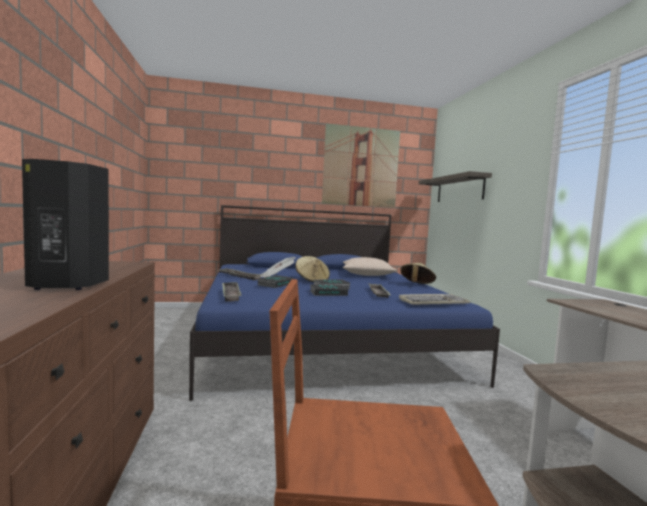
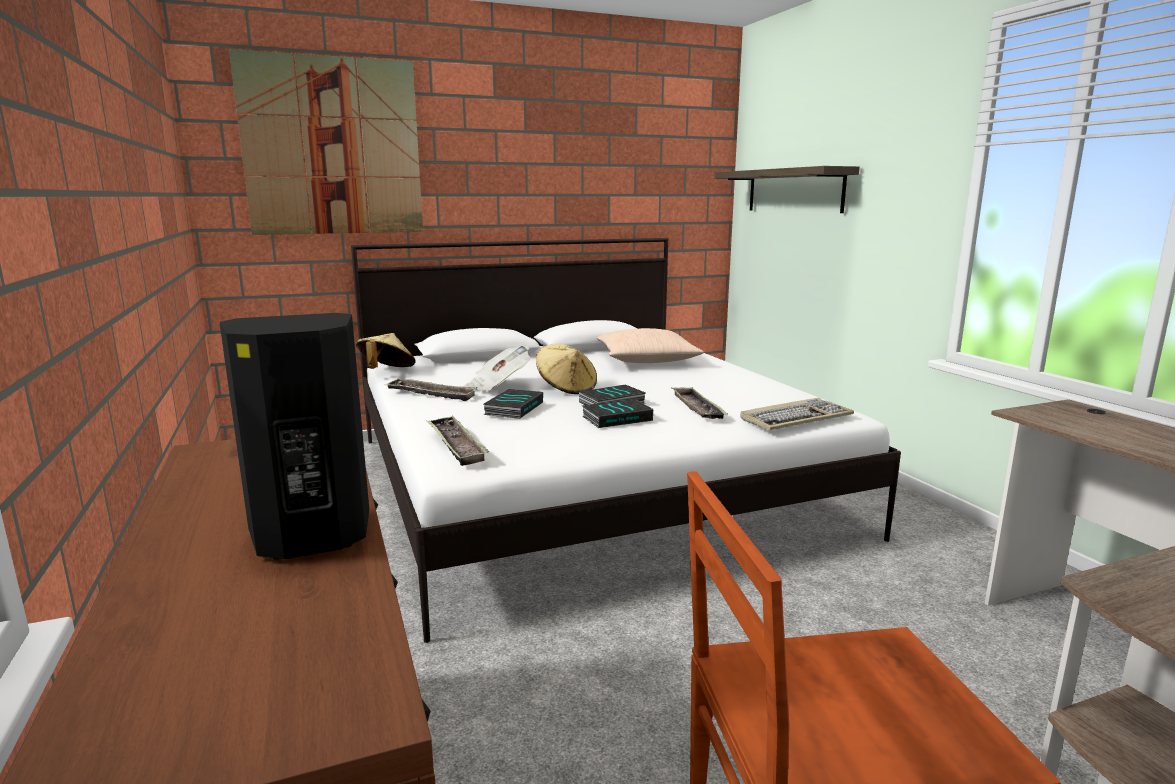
camera: 10 degrees left, 10 degrees up
blue bed [189,205,500,401] -> white bed [351,238,901,643]
picture [322,124,400,208] -> picture moved to [229,49,423,235]
beige hat [400,263,436,284] -> beige hat moved to [356,333,416,369]

